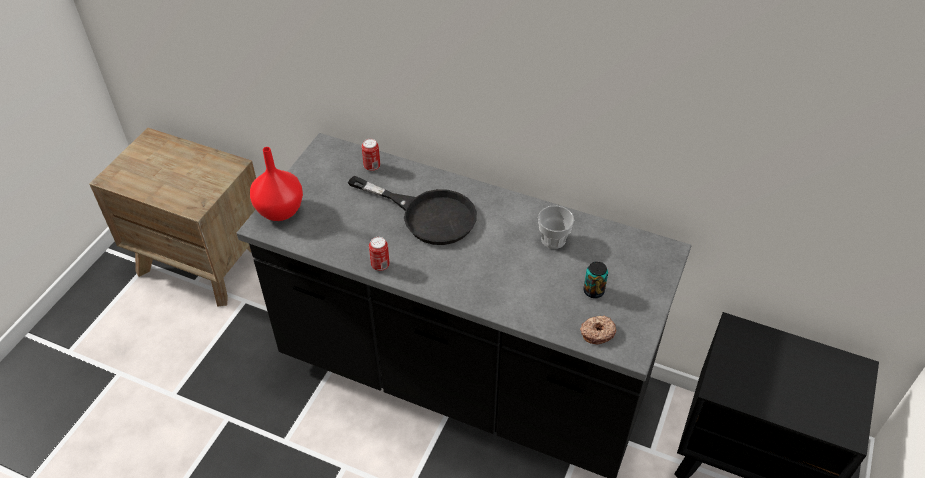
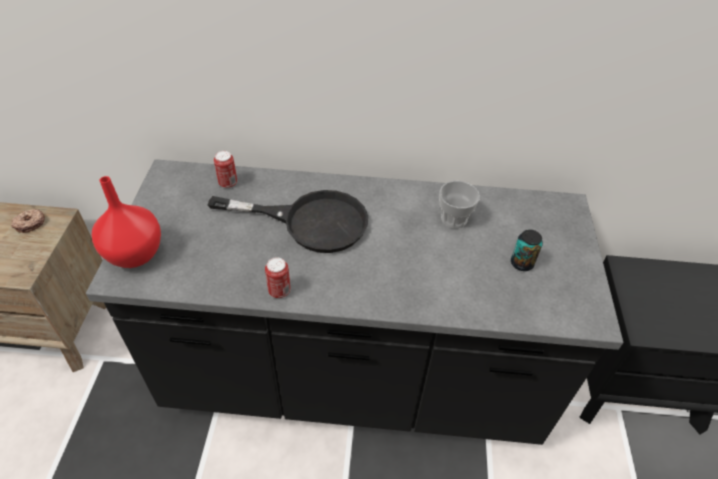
camera: 20 degrees left, 0 degrees up
donut [580,316,616,345] -> donut moved to [11,209,45,233]

